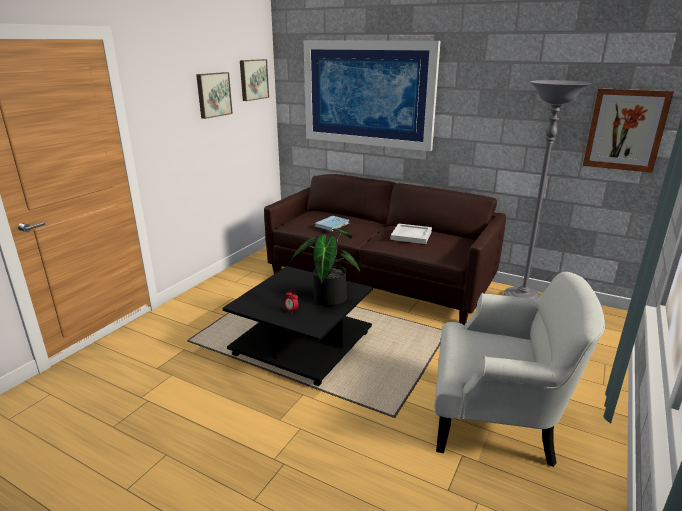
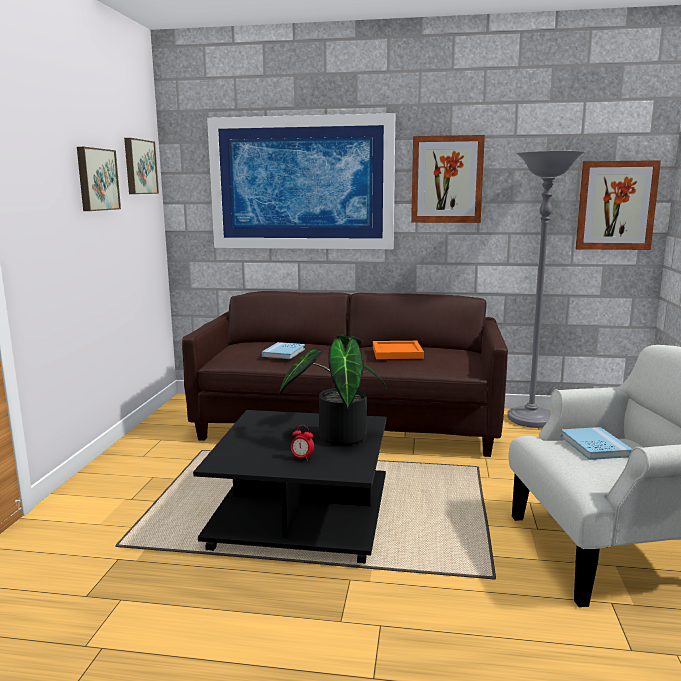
camera: 20 degrees left, 10 degrees down
white tray [390,223,432,244] -> orange tray [373,341,424,359]
none -> picture [411,135,485,223]
none -> blue book [561,427,632,460]

